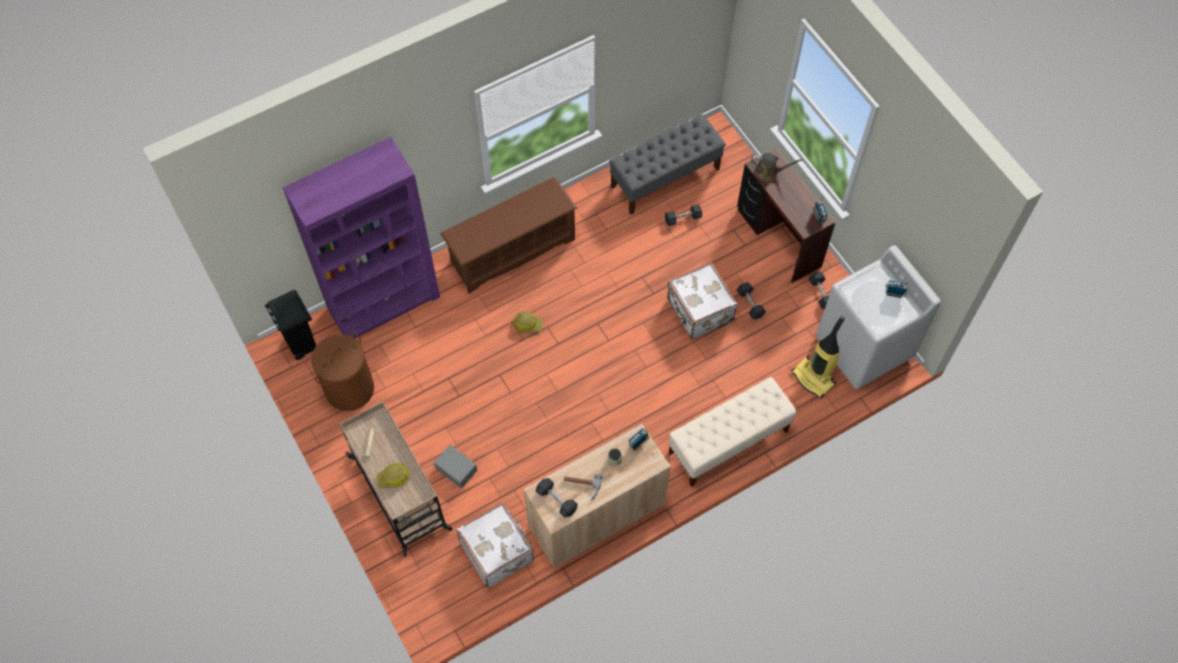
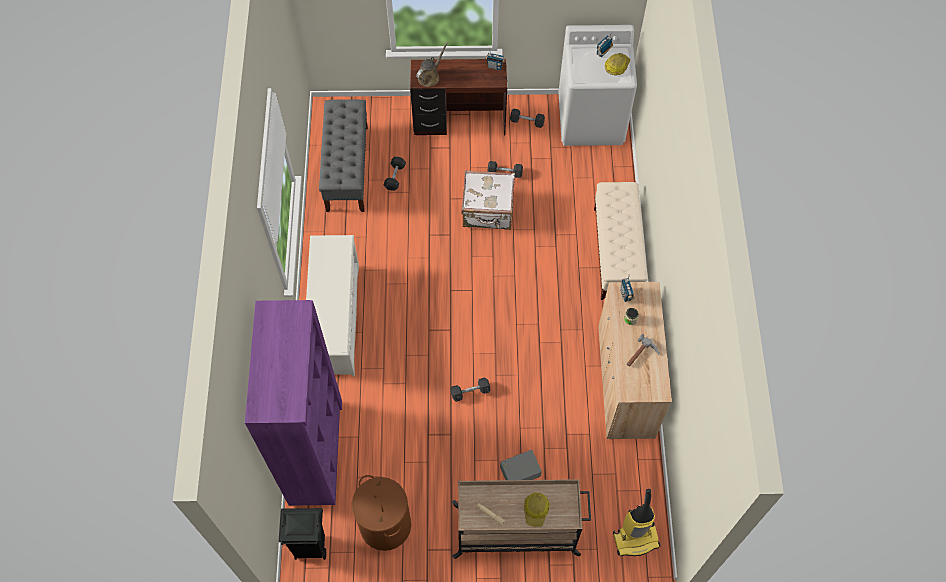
camera: 60 degrees left, 0 degrees up
brown shoe rack [440,177,577,294] -> white shoe rack [306,235,359,376]
white suitcase [456,502,534,588] -> none
hard hat [513,311,543,333] -> hard hat moved to [605,53,630,75]
grey dumbbell [536,478,578,517] -> grey dumbbell moved to [450,377,490,402]
vacuum cleaner [792,316,845,398] -> vacuum cleaner moved to [613,489,660,556]

